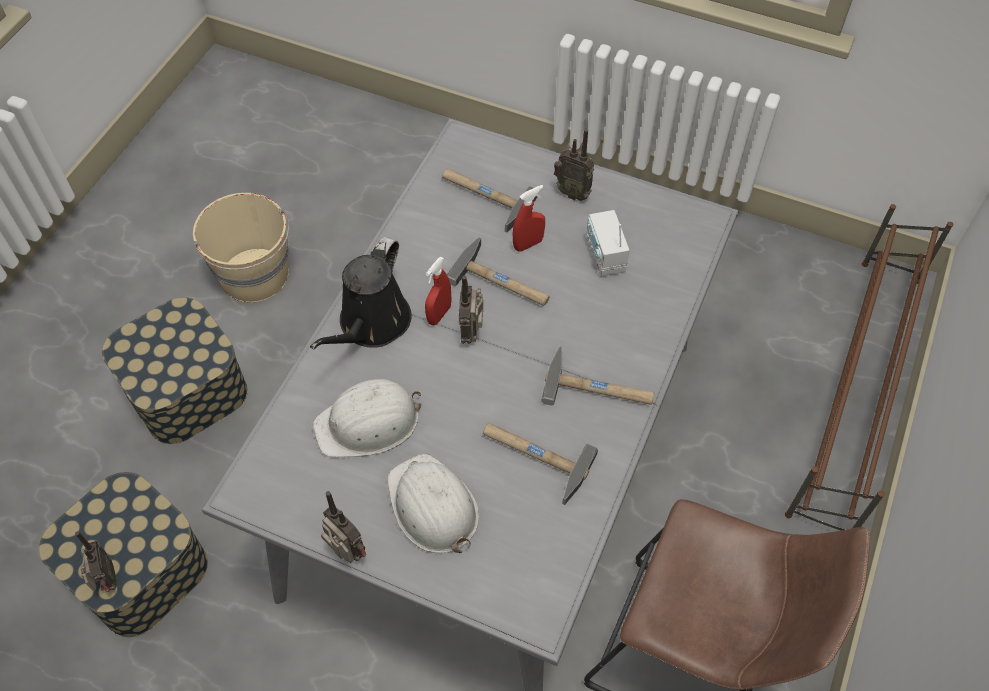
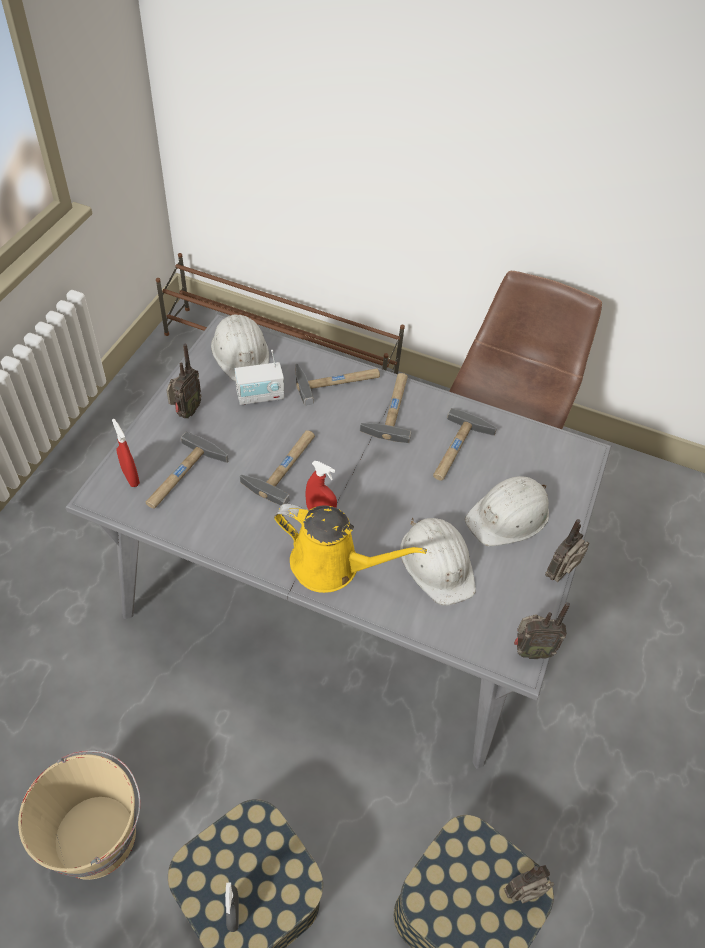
camera: 95 degrees left, 5 degrees down
black watering can [310,237,411,349] -> yellow watering can [274,504,427,593]
radio [459,276,483,344] -> radio moved to [514,602,570,659]
red spray bottle [513,185,545,252] -> red spray bottle moved to [112,419,140,487]
none -> white hard hat [211,314,269,381]
none -> grey spray bottle [225,882,239,932]
none -> hammer [296,363,380,405]

